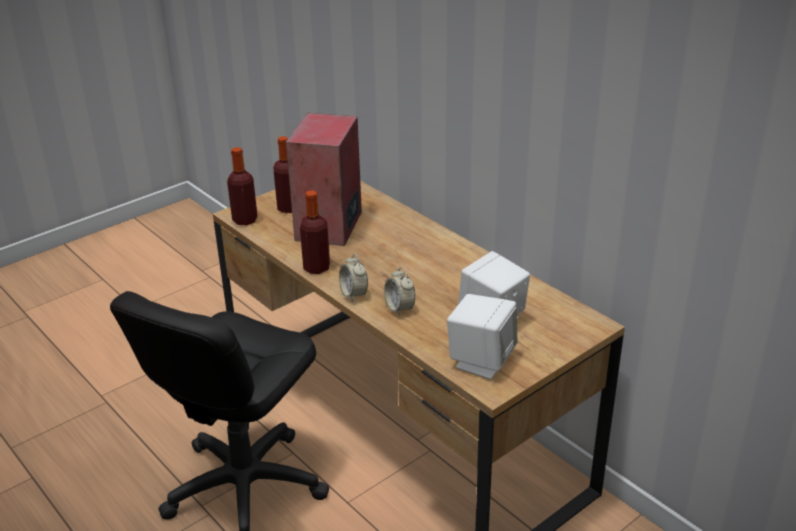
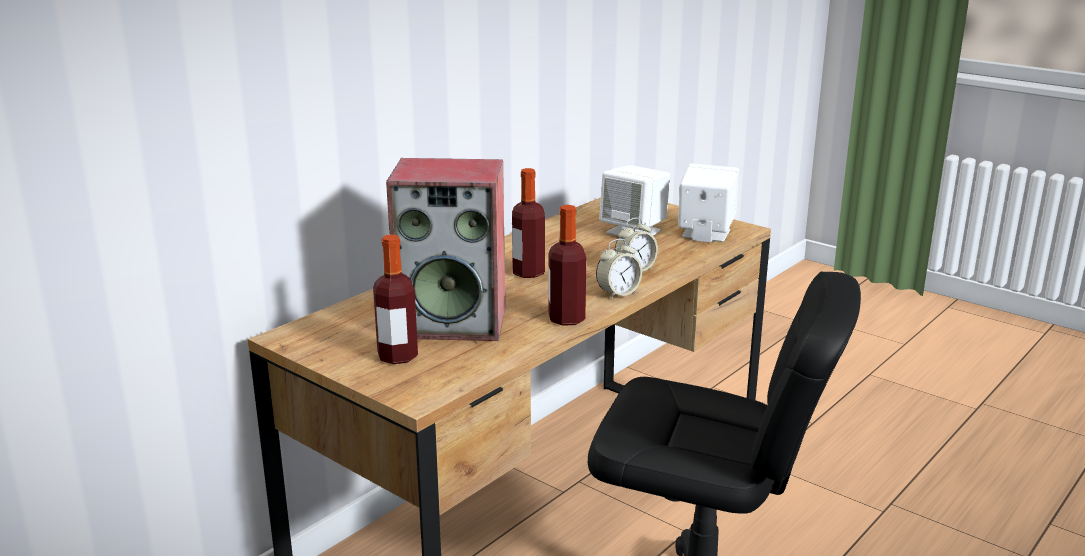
camera: 100 degrees left, 10 degrees down
bottle [227,147,258,225] -> bottle moved to [512,168,545,278]

